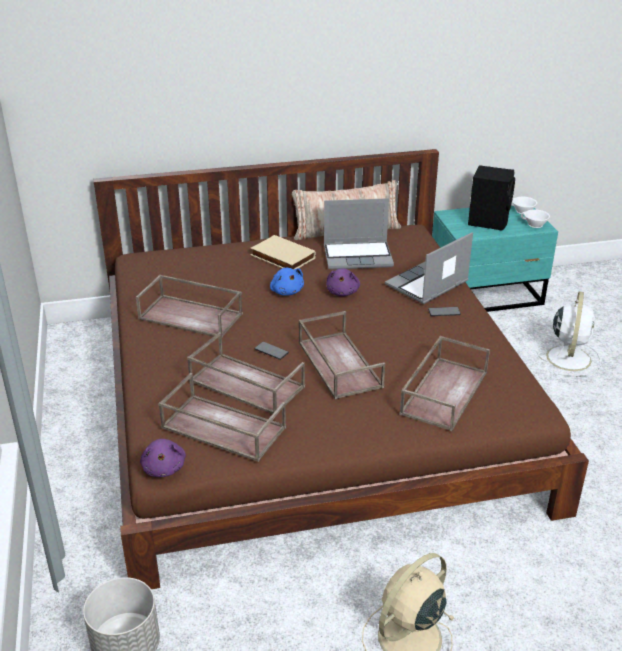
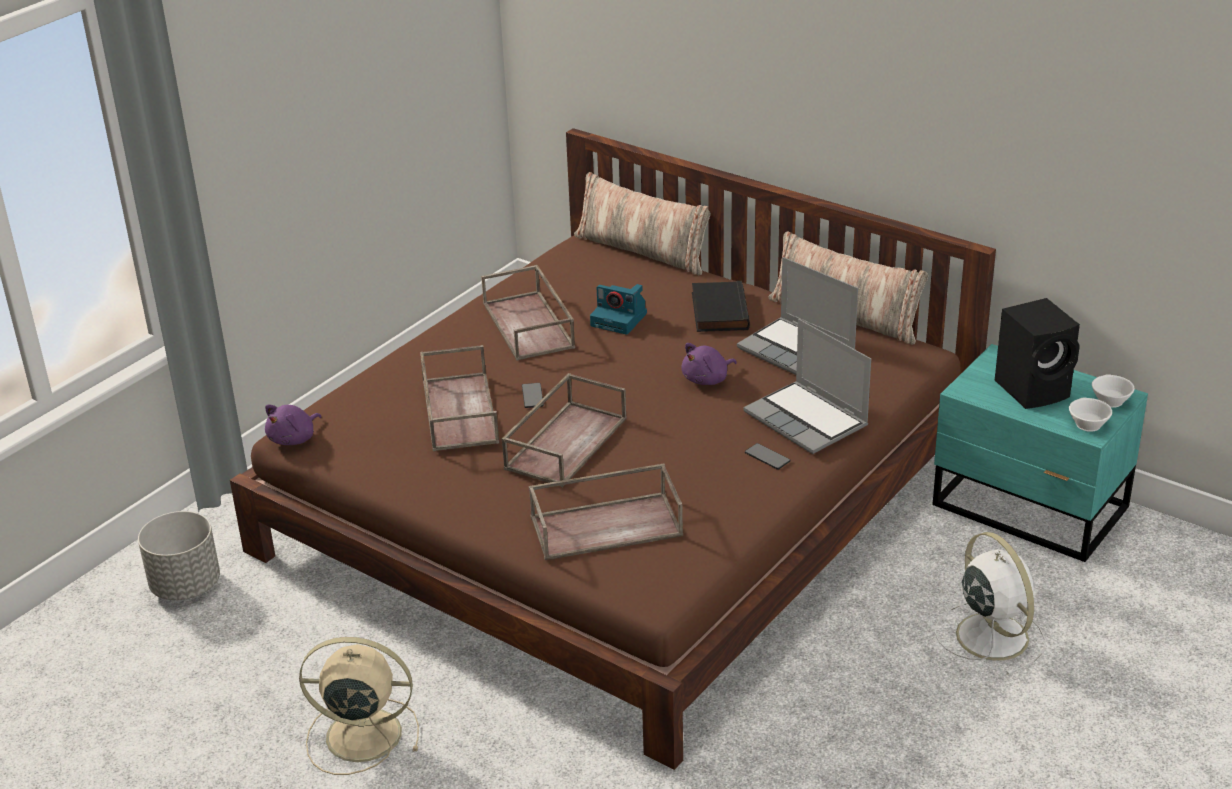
camera: 50 degrees right, 0 degrees up
brown tray [158,373,286,462] -> none
beige book [250,235,316,270] -> black book [692,281,750,332]
blue plush toy [270,268,304,296] -> none
laptop [385,232,473,304] -> laptop turned 135 degrees counterclockwise [743,319,871,454]
white fan [537,291,601,377] -> white fan turned 90 degrees counterclockwise [935,532,1046,675]
none -> pillow [574,172,711,275]
none -> camera [590,284,647,335]

